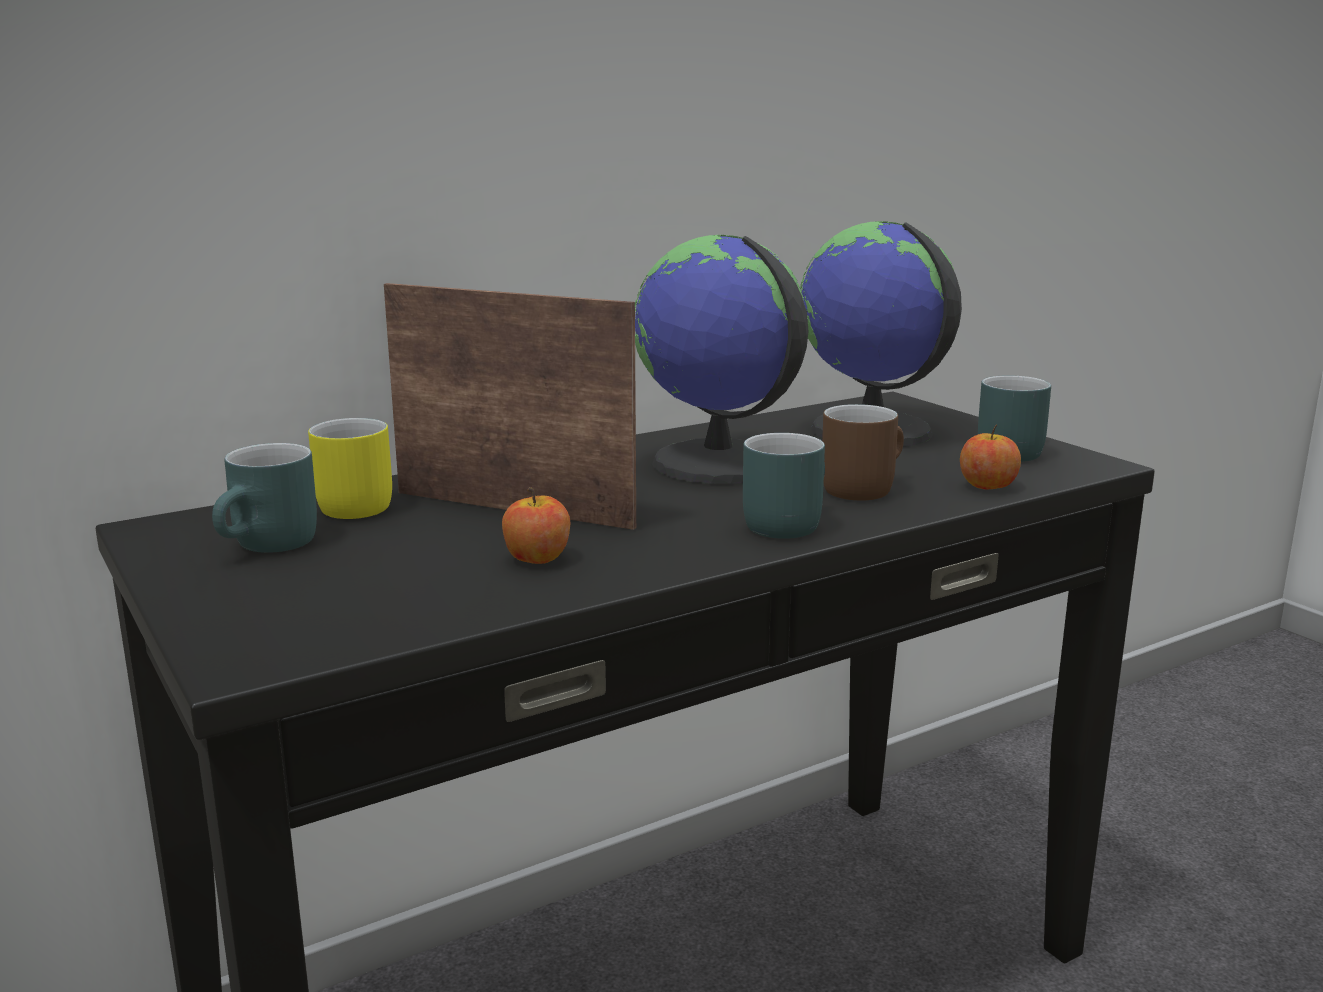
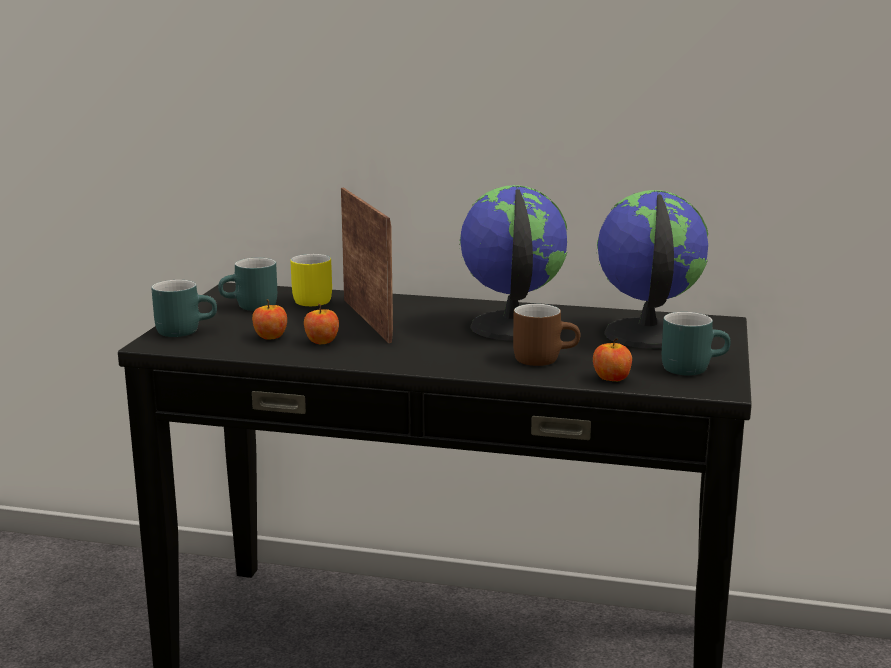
camera: 45 degrees right, 0 degrees up
turquoise mug [743,433,825,539] -> turquoise mug moved to [151,280,217,337]
none -> apple [252,299,287,340]

